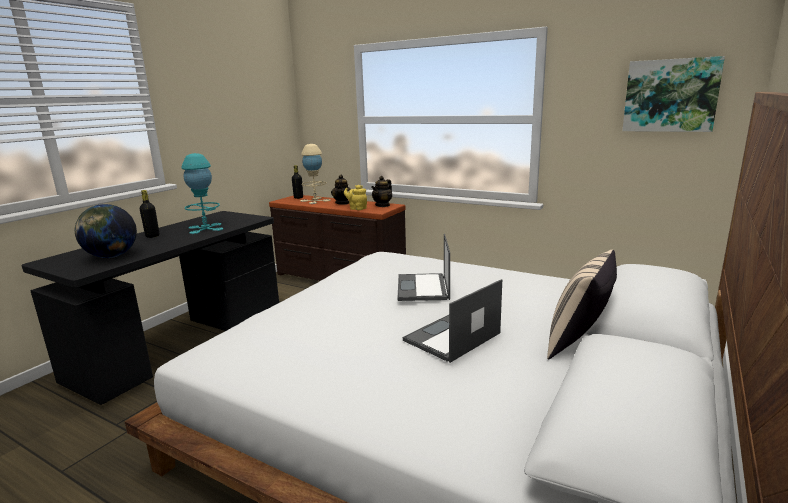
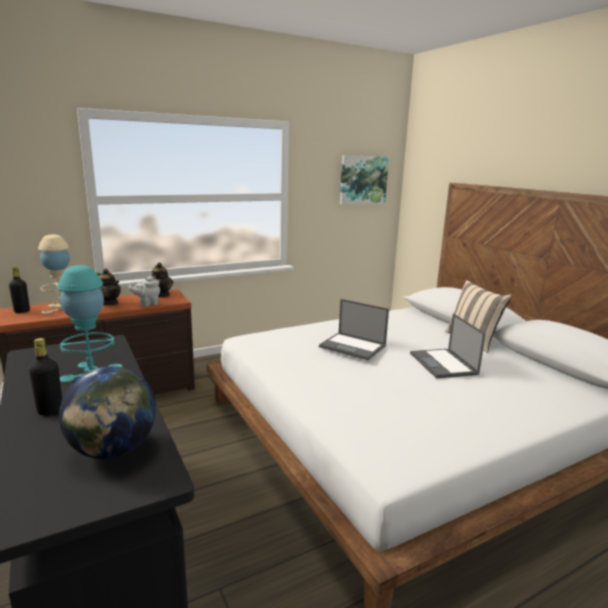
camera: 60 degrees left, 0 degrees up
yellow teapot [344,185,367,210] -> grey teapot [129,276,160,306]

